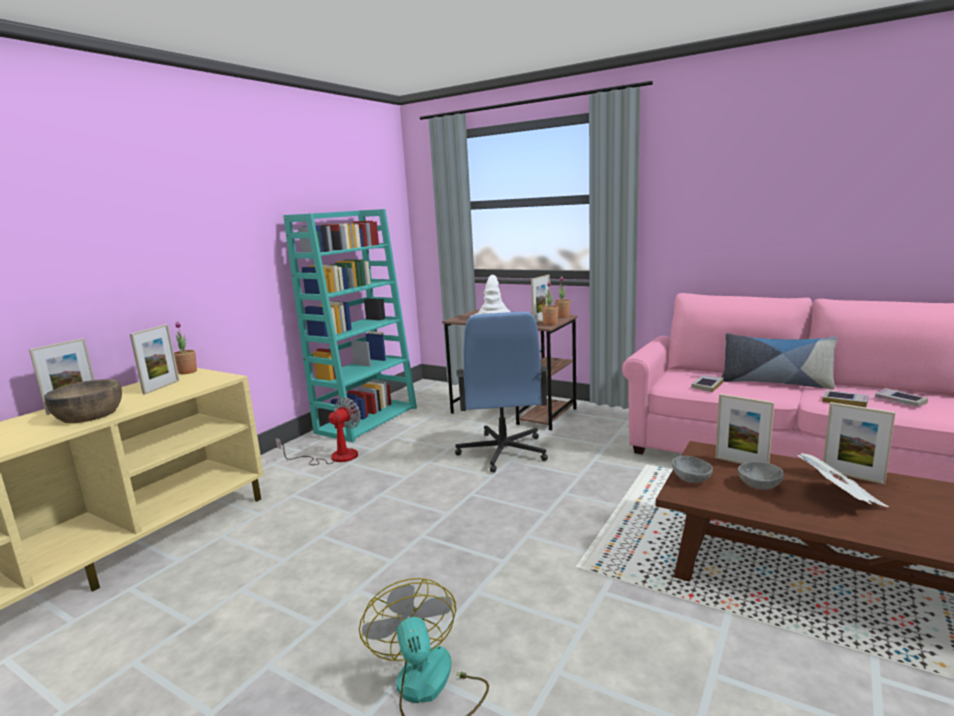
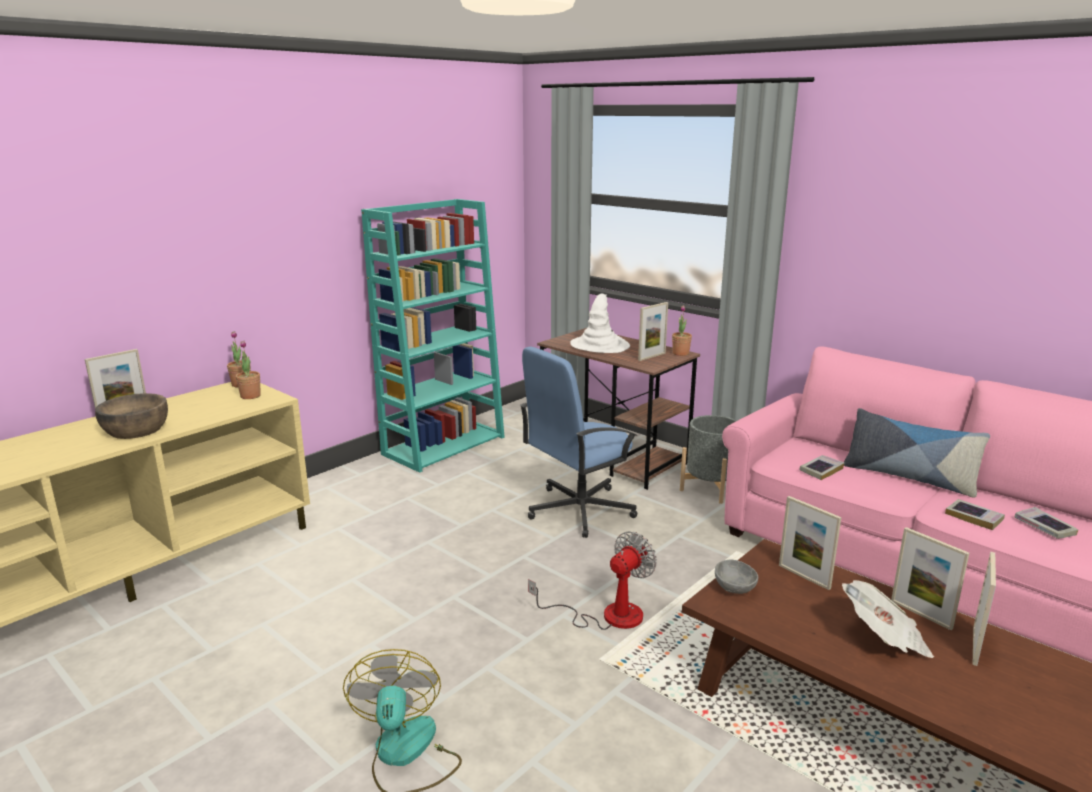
camera: 10 degrees right, 5 degrees up
picture frame [130,324,179,395] -> picture frame moved to [972,552,996,666]
fan [275,397,361,465] -> fan moved to [528,531,657,630]
blue office chair [455,312,548,473] -> blue office chair turned 45 degrees clockwise [520,347,637,538]
potted plant [542,281,558,325] -> potted plant moved to [236,340,261,399]
grey bowl [738,462,784,490] -> none
none -> grey planter [680,415,737,504]

